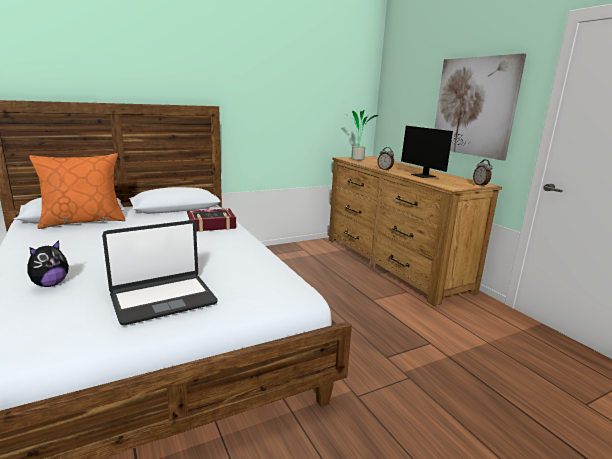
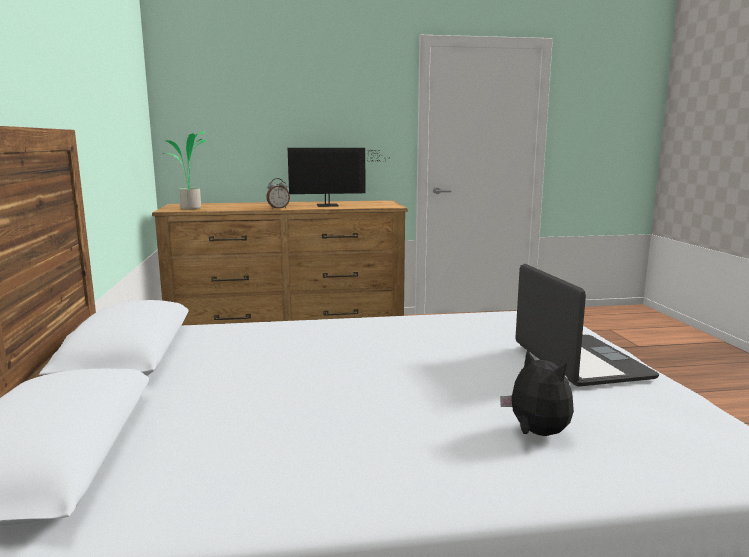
camera: 70 degrees left, 5 degrees down
orange pillow [29,153,126,229] -> none
book [187,208,236,232] -> none
picture [434,53,526,161] -> none
alarm clock [473,160,492,187] -> none

